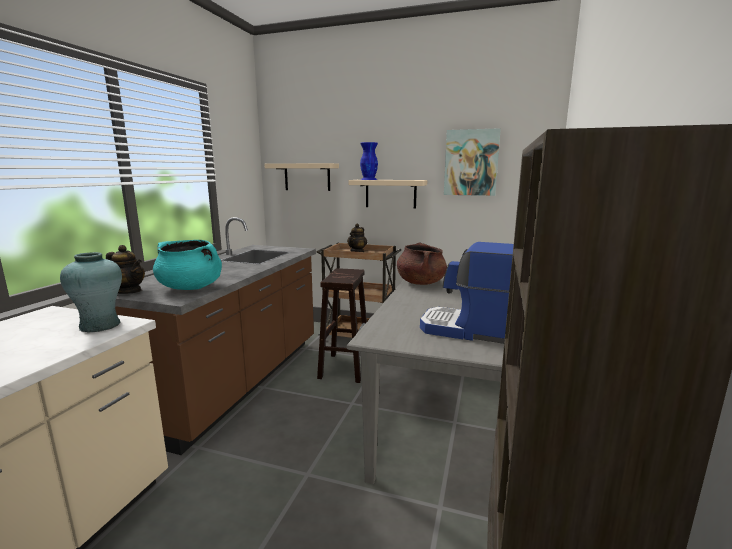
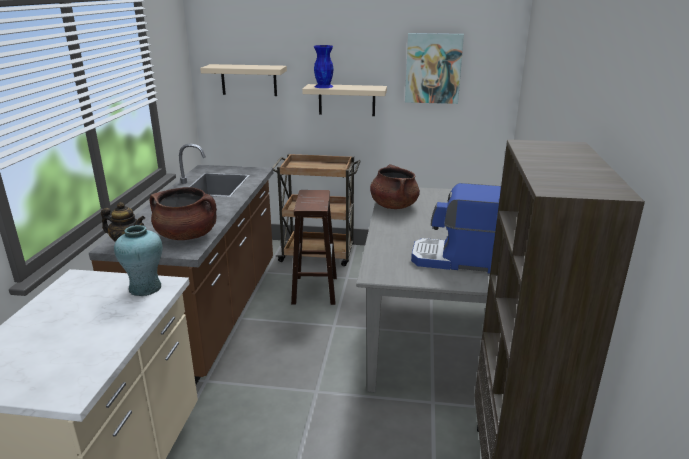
camera: 10 degrees left, 10 degrees up
turquoise cooking pot [153,240,222,290] -> brown cooking pot [150,187,217,240]
teapot [347,224,367,252] -> none

